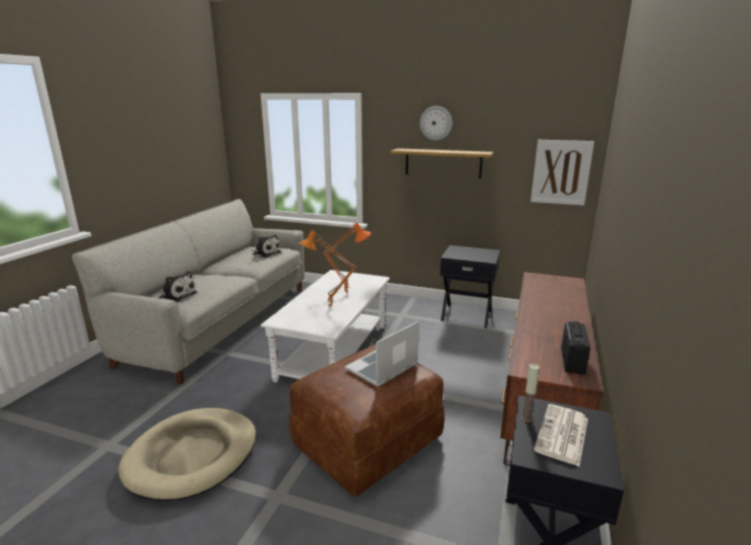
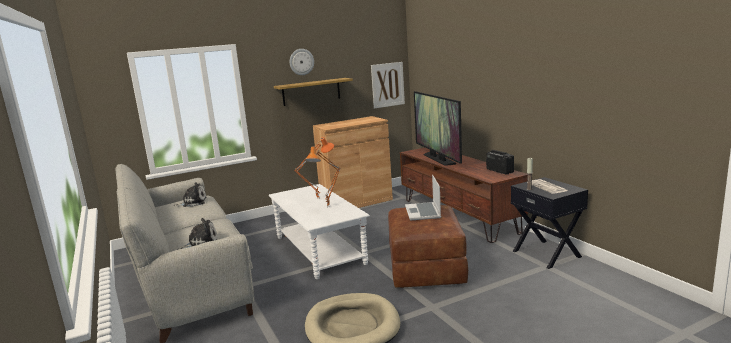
camera: 45 degrees left, 5 degrees down
black nightstand [440,245,500,328] -> brown cabinet [313,116,393,208]
none -> television [414,91,462,166]

